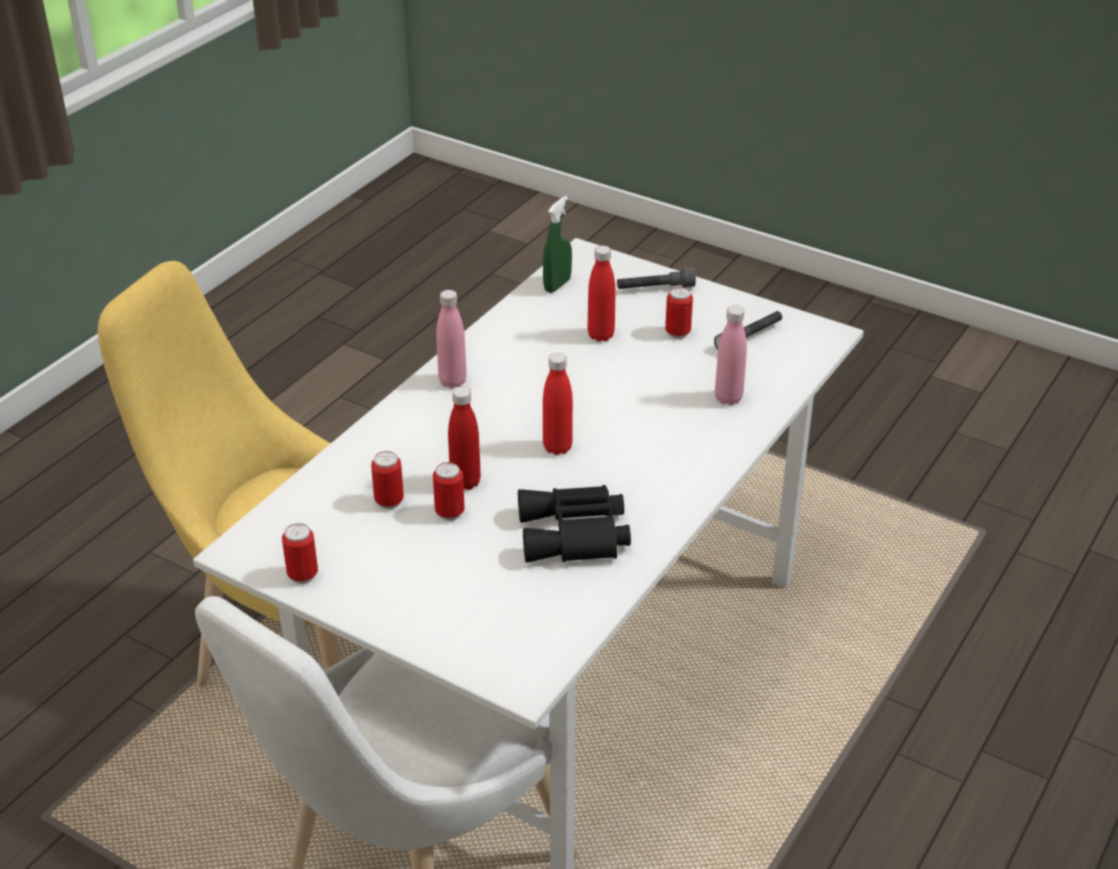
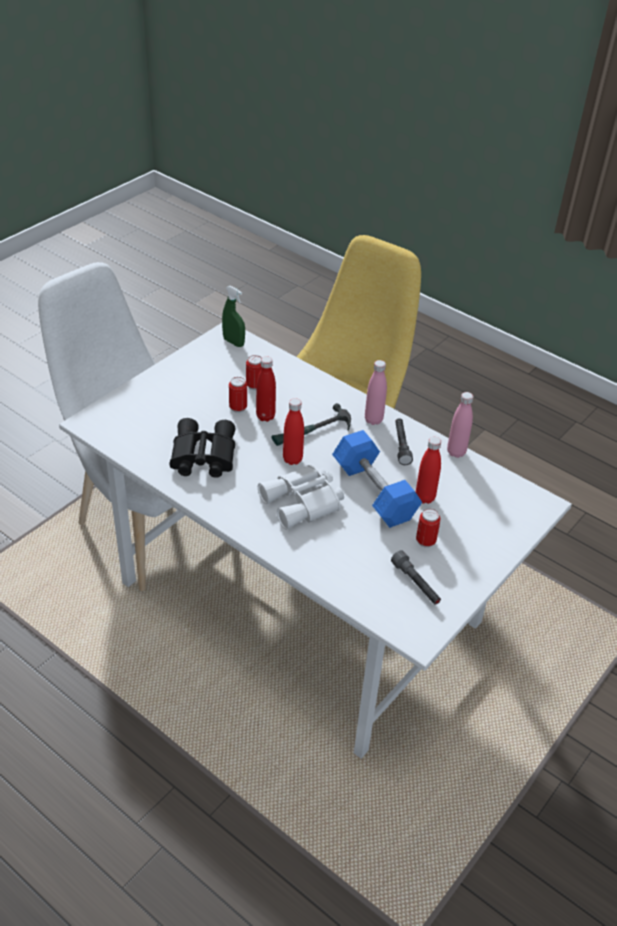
camera: 95 degrees right, 5 degrees up
can [282,523,318,584] -> none
green spray bottle [543,196,572,293] -> green spray bottle moved to [222,286,245,347]
grey flashlight [617,268,696,289] -> grey flashlight moved to [395,418,413,465]
pink bottle [715,305,747,405] -> pink bottle moved to [447,392,473,458]
none -> white binoculars [258,465,344,530]
none -> hammer [272,403,351,446]
none -> blue dumbbell [332,430,422,528]

